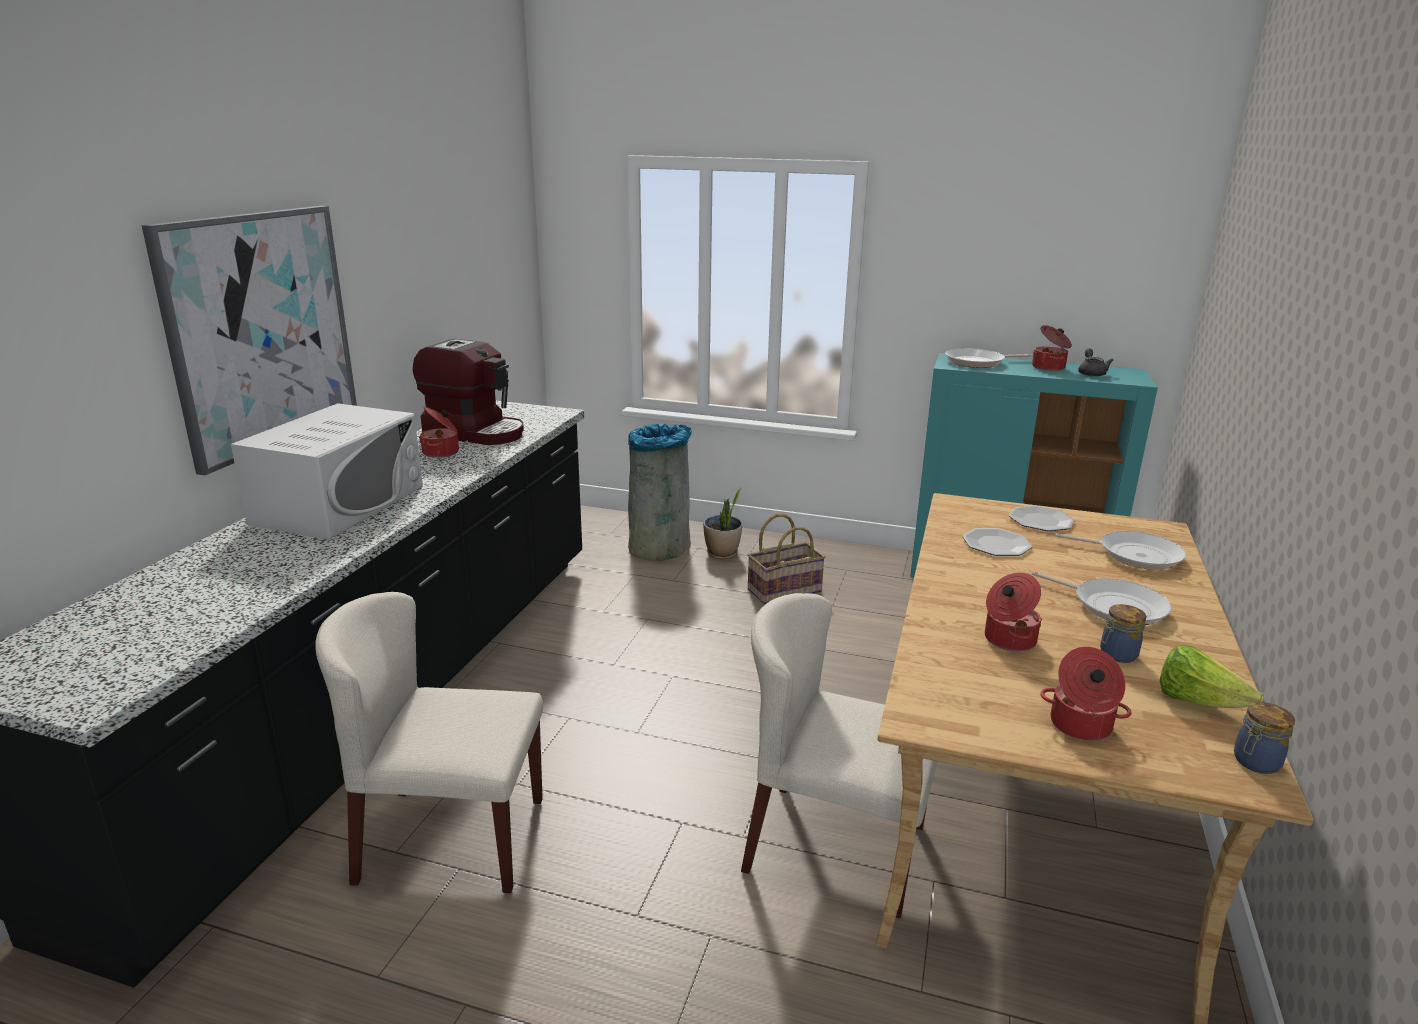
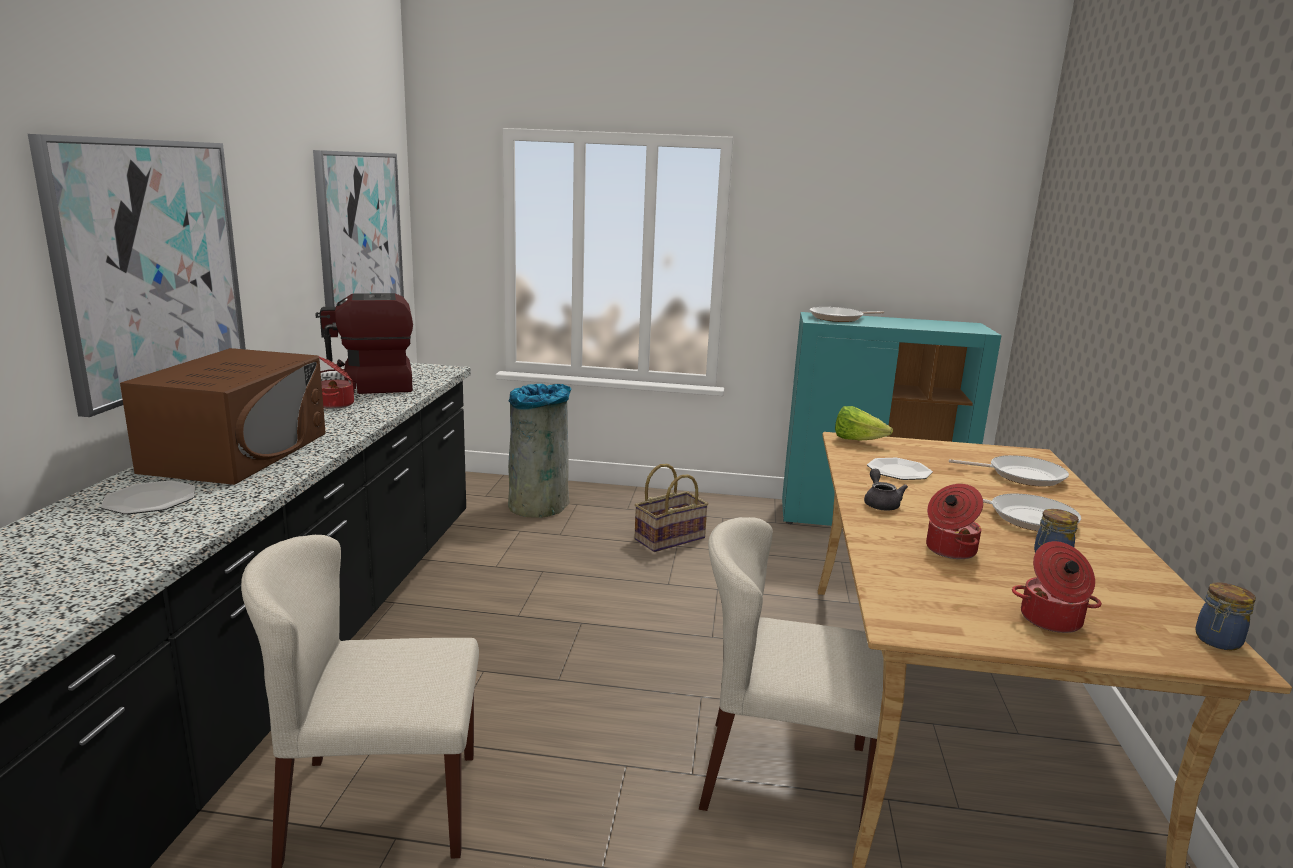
camera: 10 degrees left, 5 degrees down
white microwave [231,403,423,540] -> brown microwave [120,348,326,485]
coffee machine [413,338,524,445] -> coffee machine turned 150 degrees clockwise [315,293,413,394]
potted plant [703,488,742,559] -> none
plate [1009,505,1075,531] -> plate moved to [101,481,196,514]
cooking pot [1032,325,1072,371] -> none
grey teapot [1078,348,1113,377] -> grey teapot moved to [864,469,908,510]
lettuce [1160,644,1264,708] -> lettuce moved to [835,406,893,440]
none -> picture [313,150,404,307]

